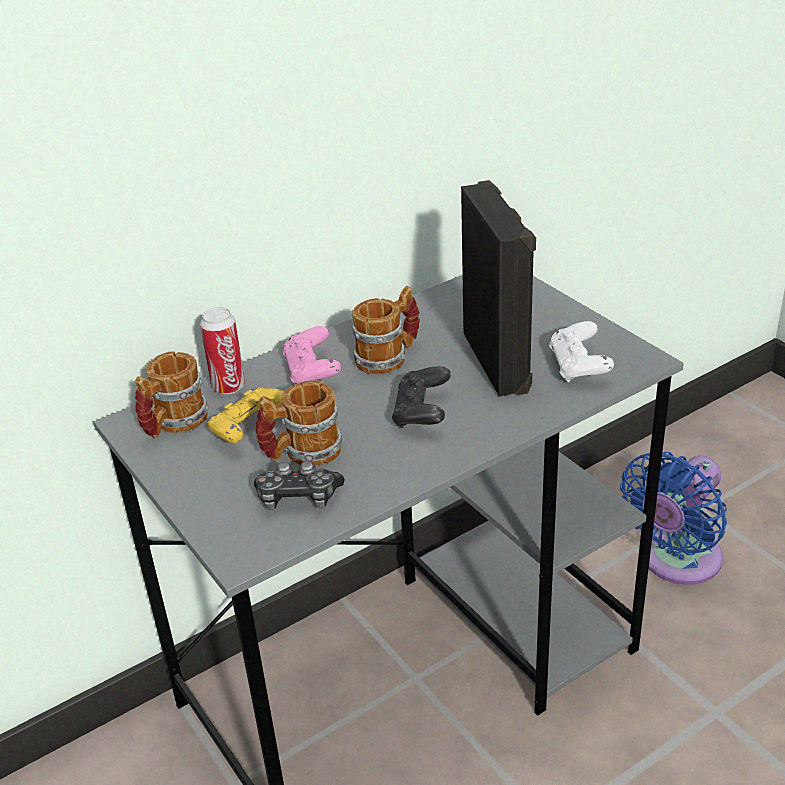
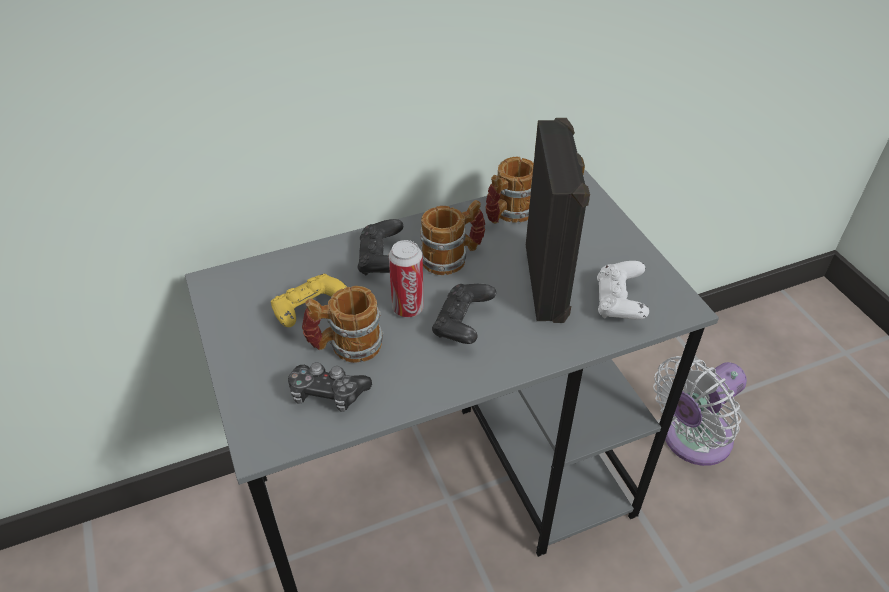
camera: 10 degrees right, 10 degrees up
mug [135,351,209,438] -> mug moved to [486,157,534,224]
can [200,307,245,394] -> can moved to [389,240,424,317]
pink game controller [283,326,341,384] -> black game controller [358,219,403,275]
blue fan [620,452,727,585] -> white fan [653,356,747,466]

